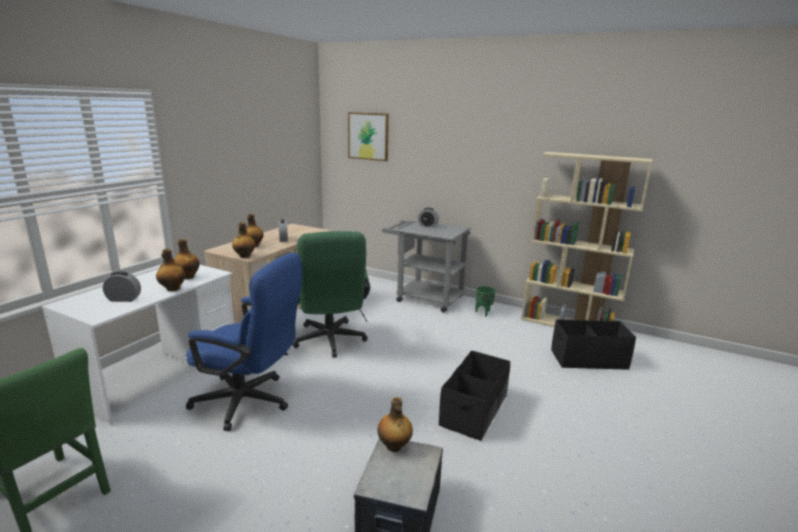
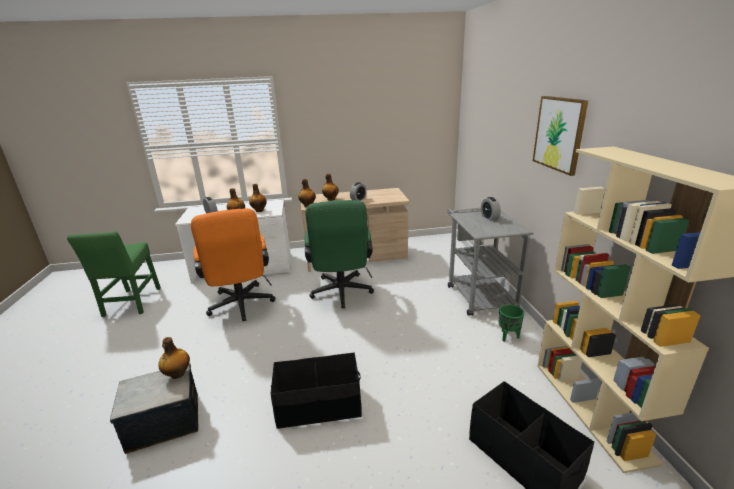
camera: 55 degrees right, 5 degrees up
blue office chair [186,253,302,431] -> orange office chair [191,208,275,321]
green office chair [293,231,370,358] -> green office chair turned 45 degrees counterclockwise [305,200,374,308]
picture [348,112,389,161] -> picture moved to [533,96,588,176]

